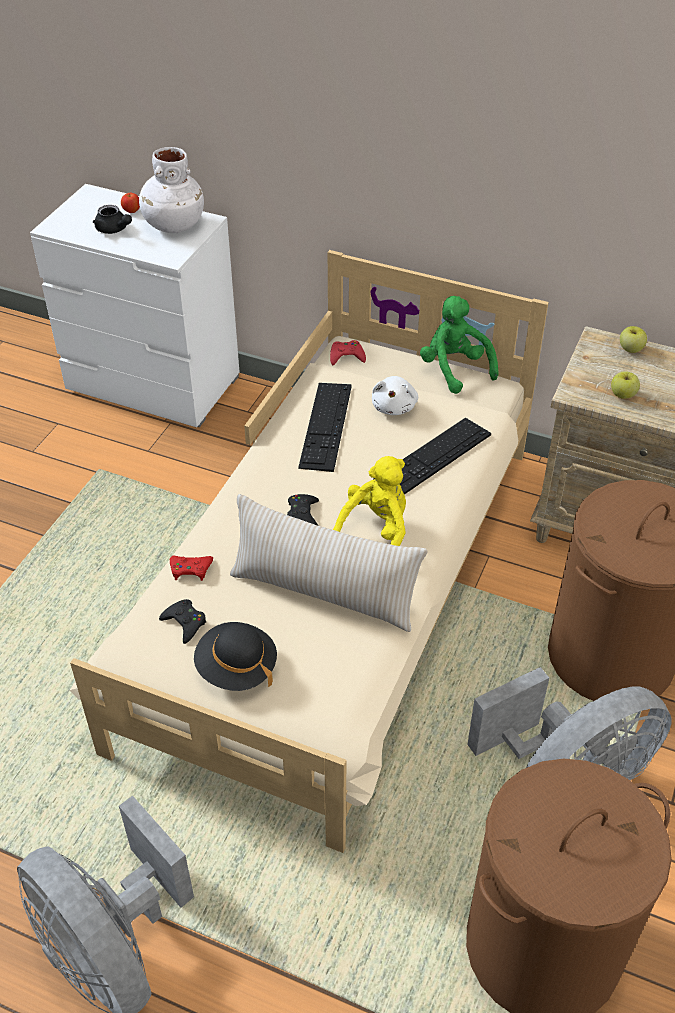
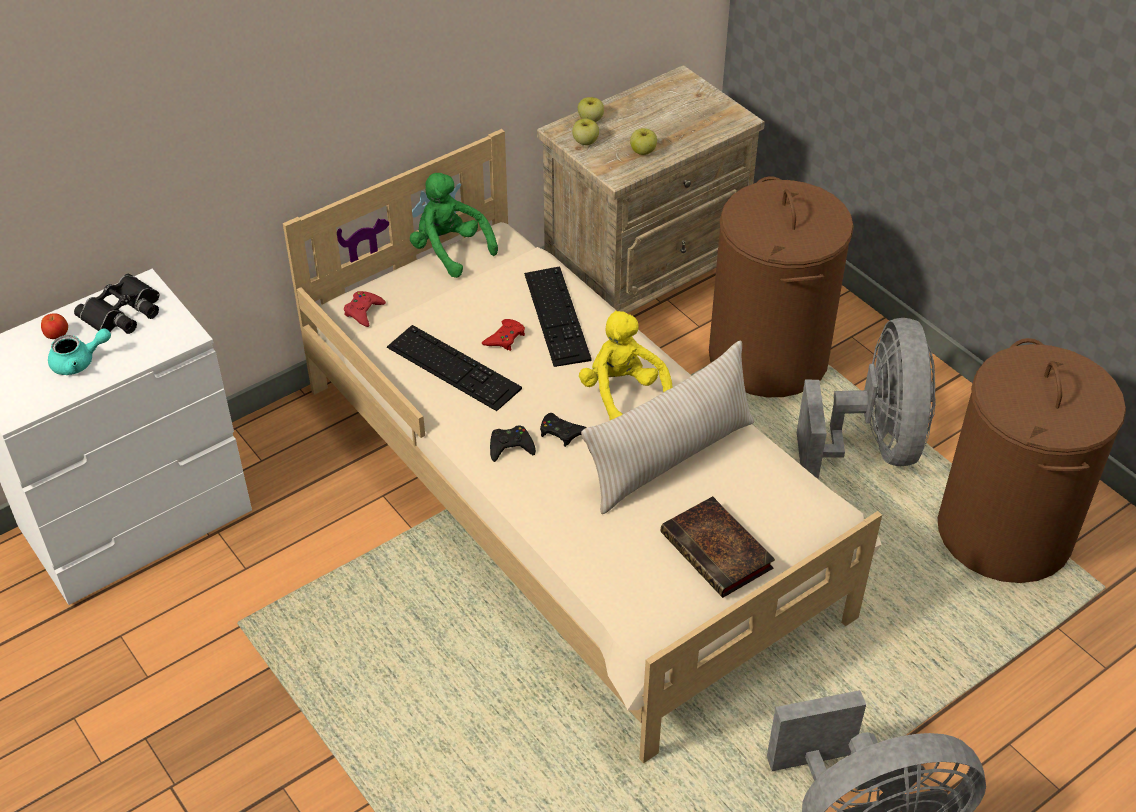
camera: 60 degrees left, 0 degrees up
black teapot [93,205,132,234] -> turquoise teapot [48,328,111,375]
white vase [139,147,204,233] -> black binoculars [74,274,159,334]
black game controller [159,599,206,644] -> black game controller moved to [490,426,536,462]
red game controller [170,556,213,581] -> red game controller moved to [482,319,525,351]
black hat [194,622,277,691] -> book [660,496,775,598]
white plush toy [372,376,418,415] -> none
green plush toy [420,296,499,394] -> green plush toy turned 45 degrees clockwise [410,173,498,278]
none -> apple [572,118,599,145]

